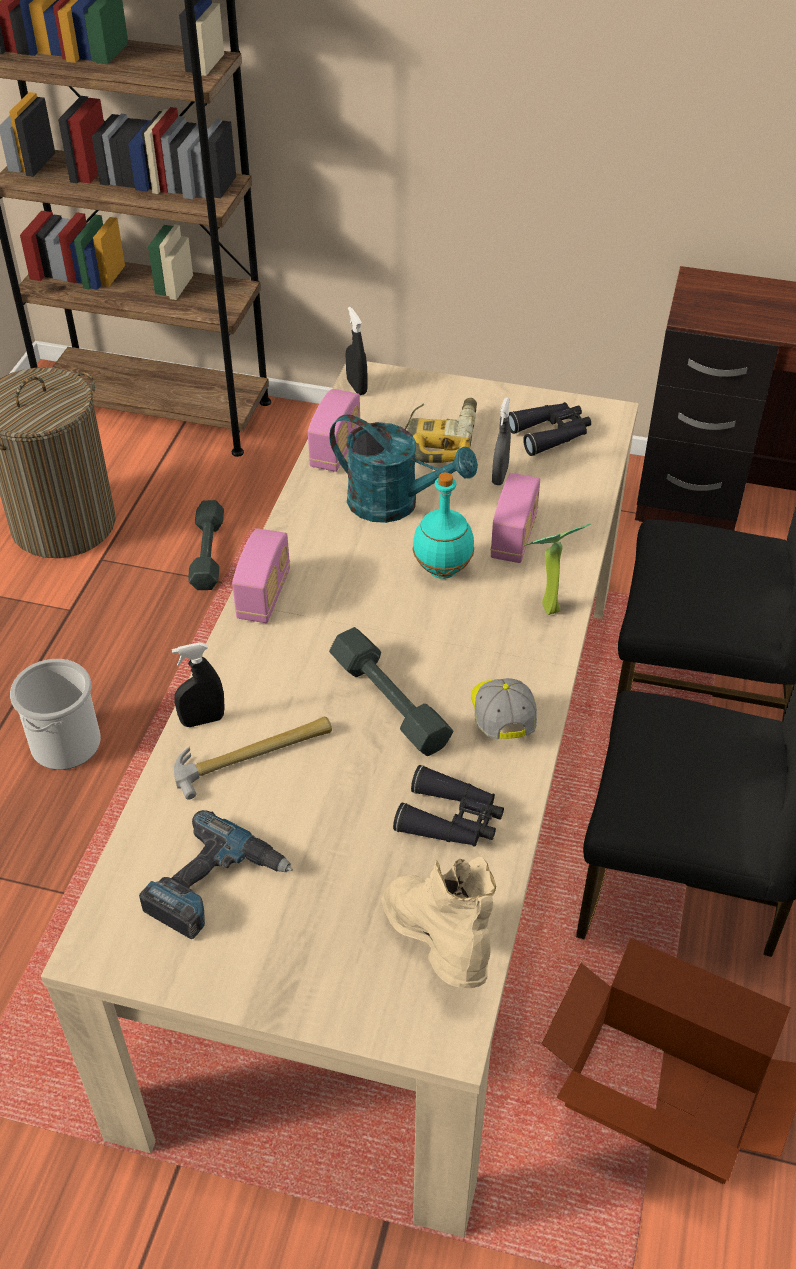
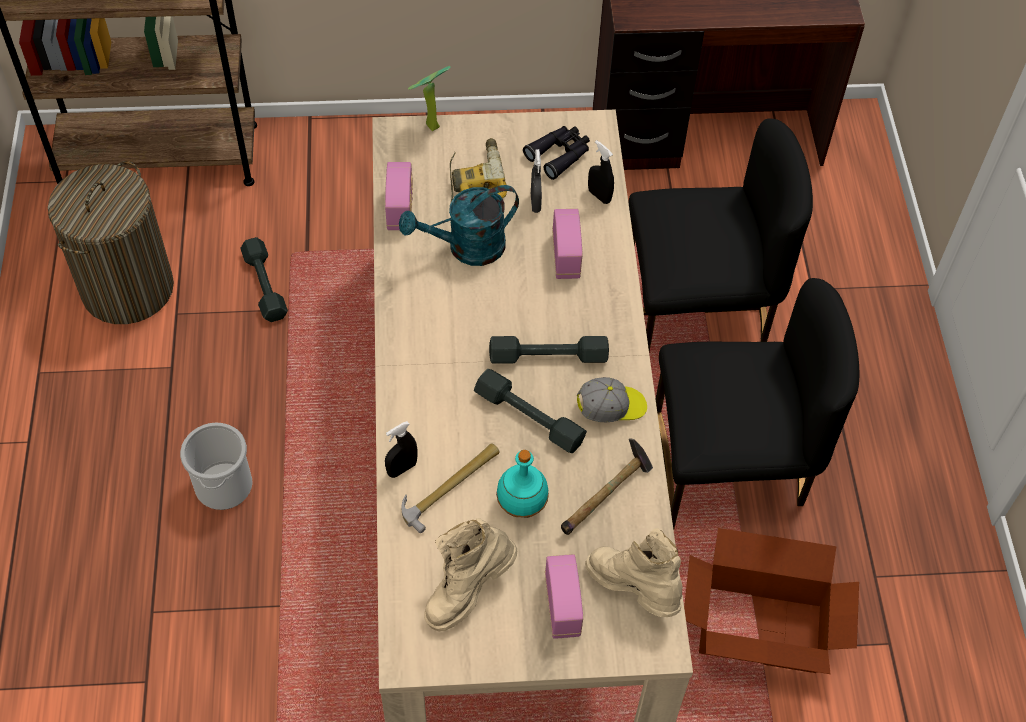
camera: 20 degrees left, 10 degrees up
power drill [139,810,293,939] -> beige boot [424,518,517,632]
radio [232,528,290,623] -> radio moved to [545,554,583,639]
turquoise watering can [329,414,478,523] -> turquoise watering can turned 150 degrees clockwise [399,185,519,266]
black spray bottle [345,307,368,395] -> black spray bottle moved to [588,140,614,204]
black binoculars [393,765,504,847] -> hammer [561,438,653,535]
turquoise bottle [412,472,474,579] -> turquoise bottle moved to [496,450,549,518]
cap [471,678,537,739] -> cap turned 105 degrees clockwise [577,377,647,422]
potted plant [523,524,591,615] -> potted plant moved to [408,66,451,131]
none -> grey dumbbell [489,336,609,364]

